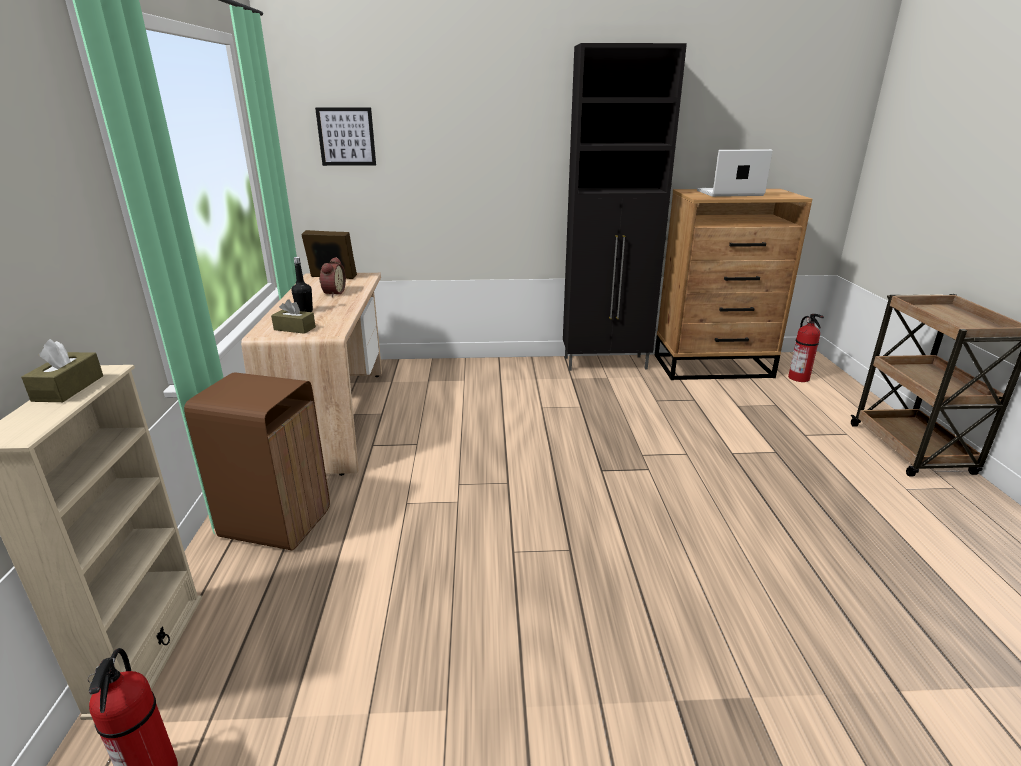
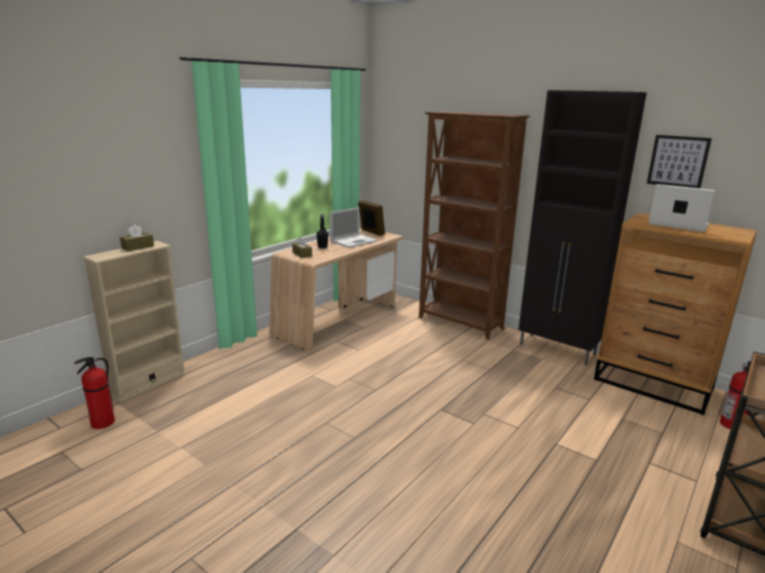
camera: 40 degrees right, 5 degrees down
brown trash can [184,372,330,550] -> none
picture [315,107,376,166] -> picture moved to [647,135,712,188]
alarm clock [319,257,346,297] -> laptop [330,207,378,248]
none -> brown bookcase [419,111,530,339]

